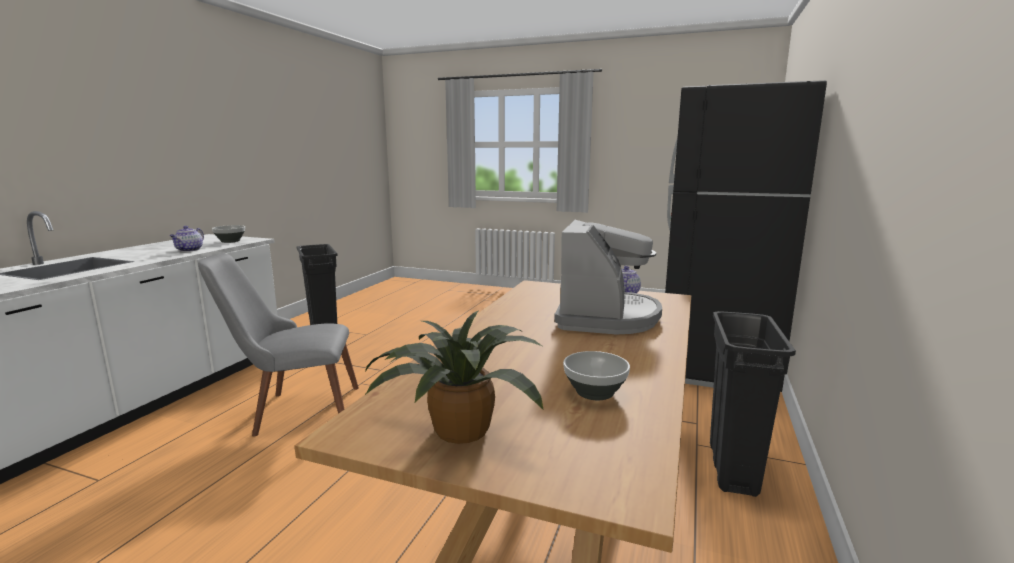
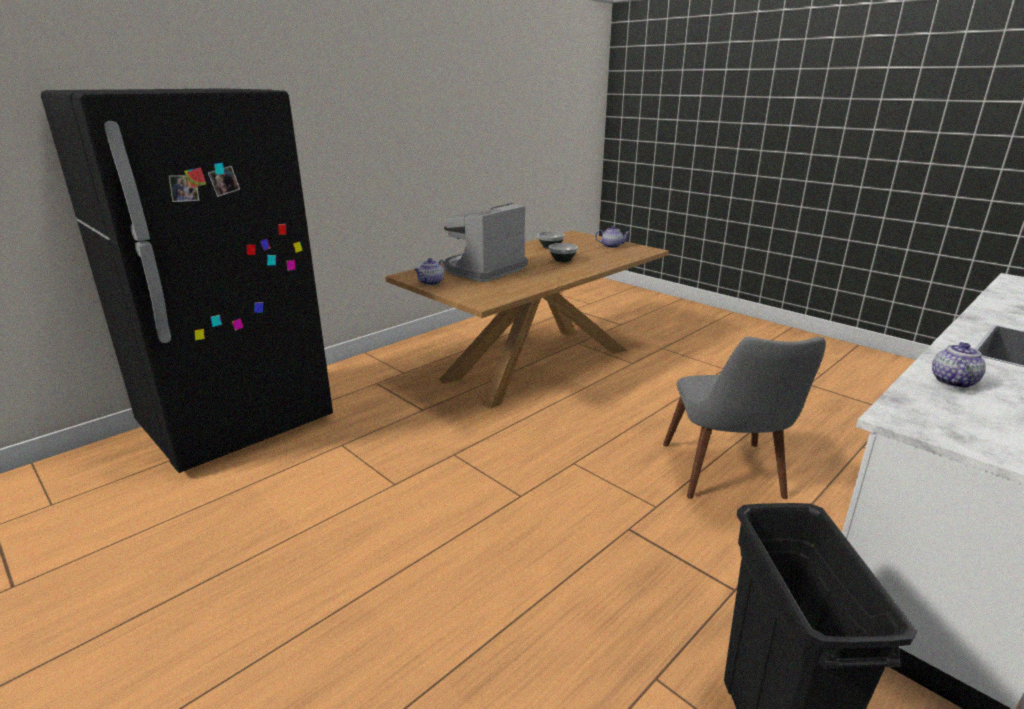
camera: 155 degrees left, 10 degrees up
grey chair [198,253,359,436] -> grey chair turned 75 degrees clockwise [663,337,826,499]
bowl [212,225,245,243] -> bowl moved to [549,243,578,262]
potted plant [365,311,544,444] -> teapot [595,226,630,248]
black trash can [710,311,796,497] -> none

